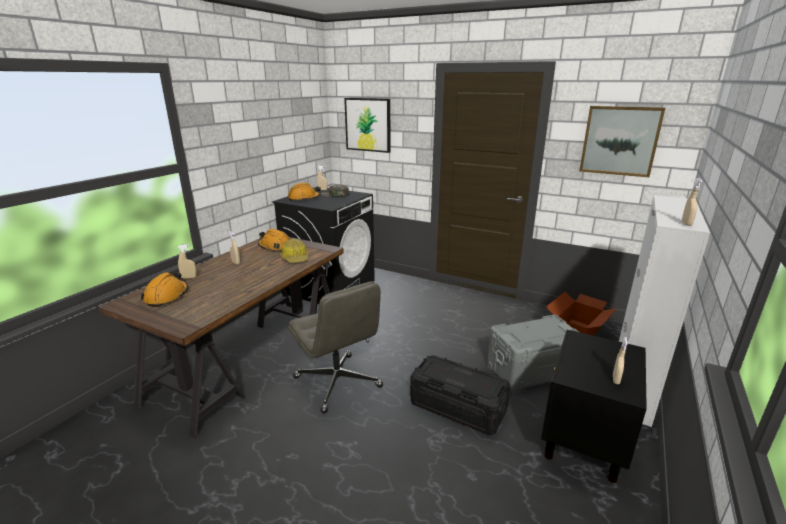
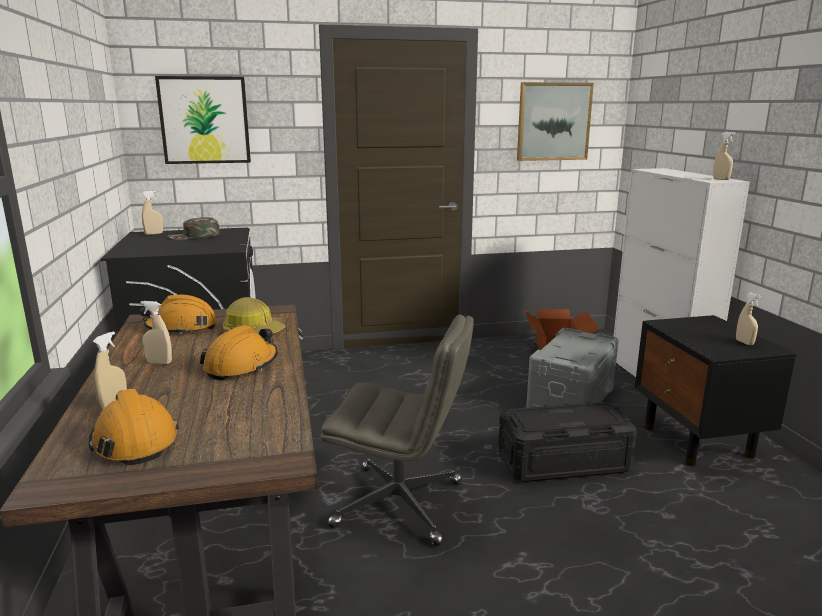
camera: 40 degrees left, 5 degrees down
orange hard hat [288,183,321,201] -> orange hard hat moved to [200,325,278,380]

